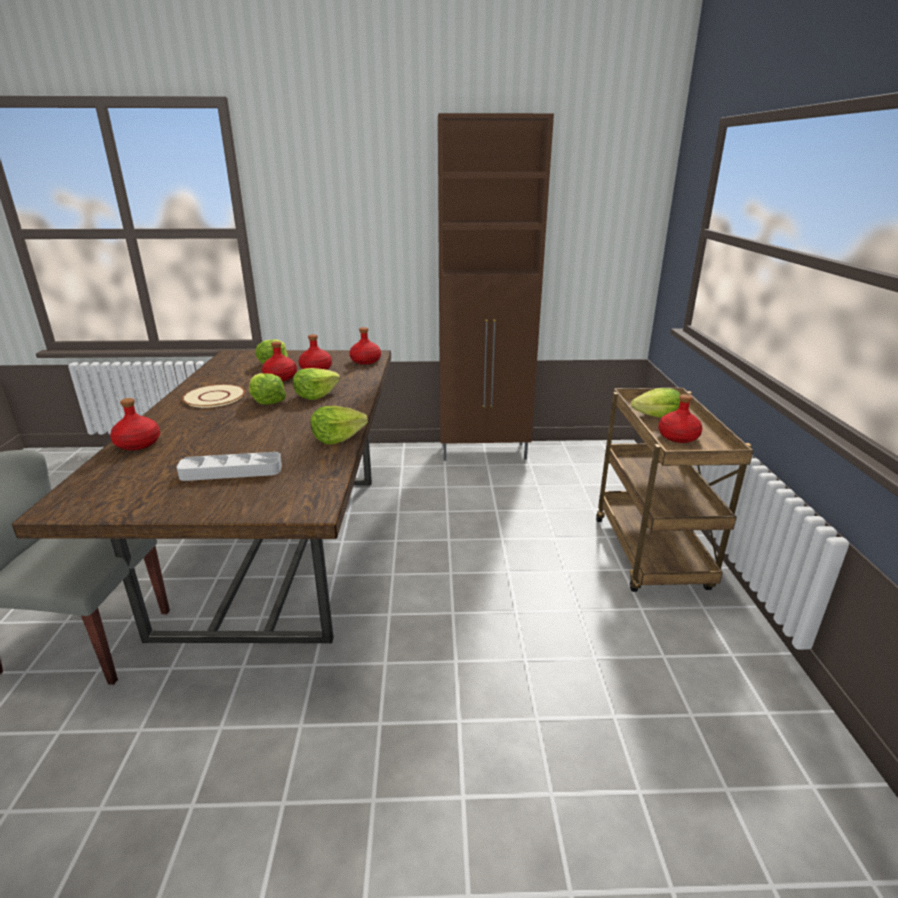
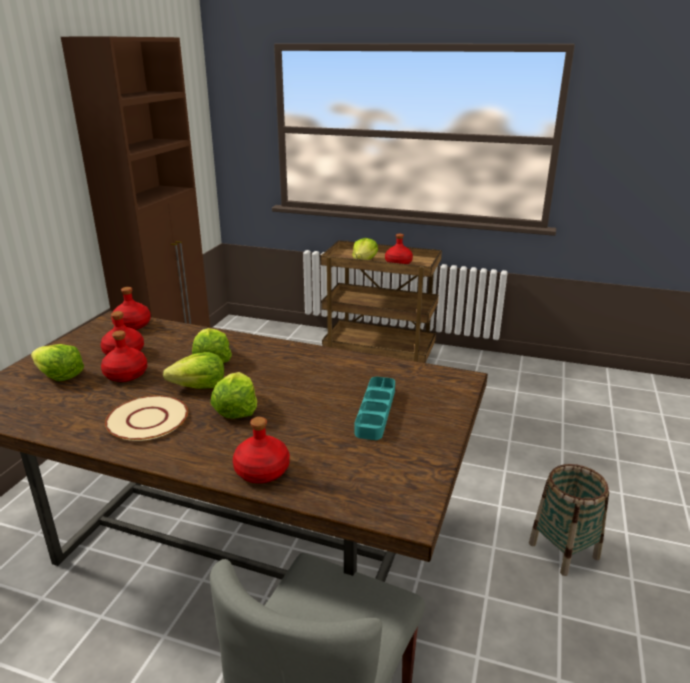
camera: 70 degrees left, 0 degrees up
grey tray [177,452,282,481] -> turquoise tray [355,377,395,440]
lettuce [310,406,368,444] -> lettuce moved to [210,372,257,419]
none -> basket [529,464,609,576]

